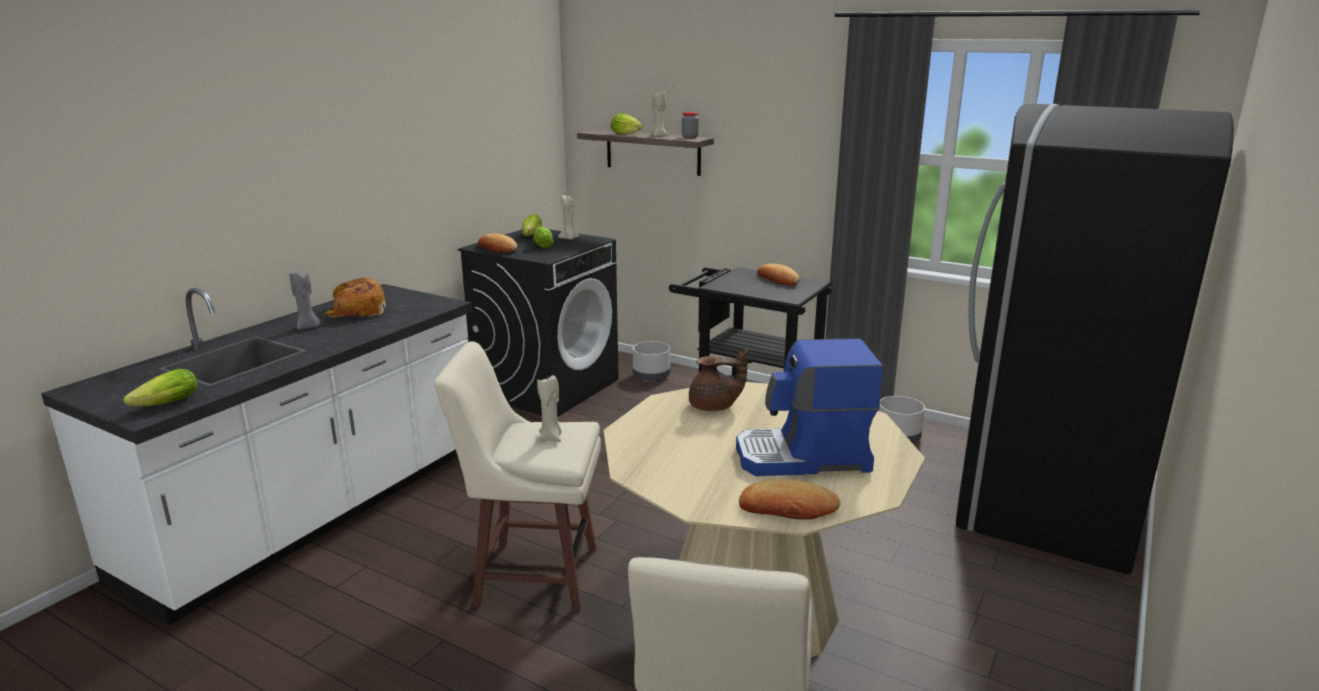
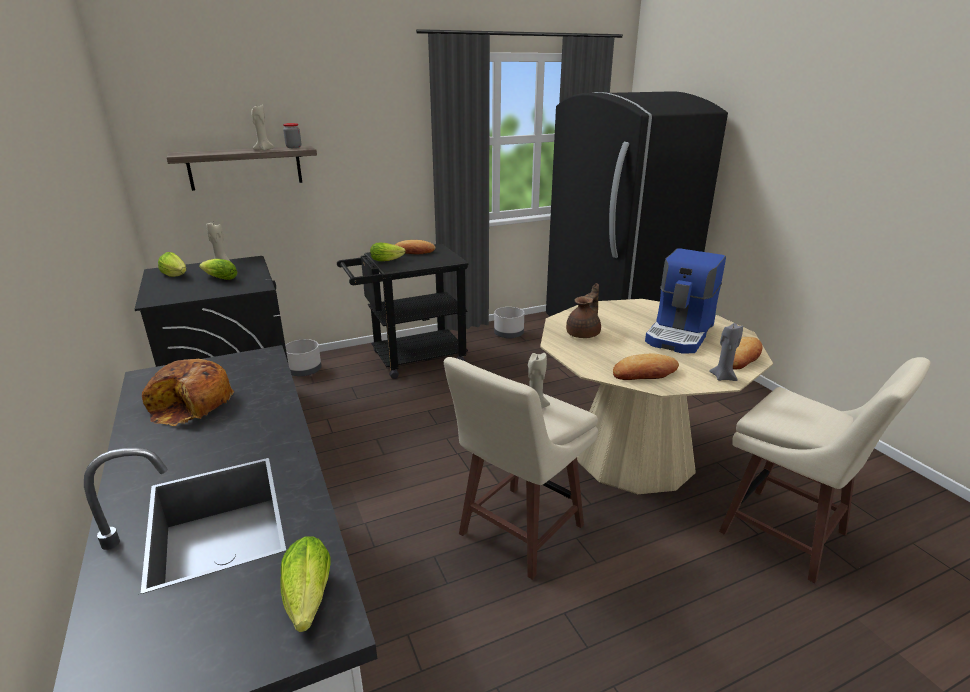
camera: 55 degrees left, 5 degrees up
grey candle [290,270,320,330] -> grey candle moved to [709,323,743,381]
bread [478,233,518,253] -> bread moved to [613,354,679,380]
lettuce [611,113,642,134] -> lettuce moved to [370,242,406,261]

